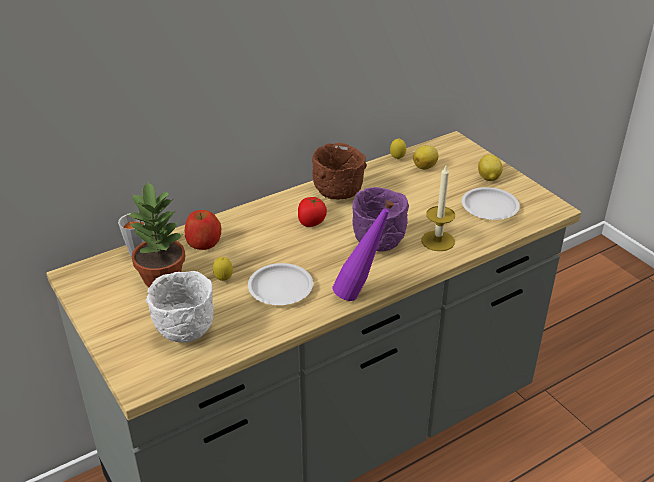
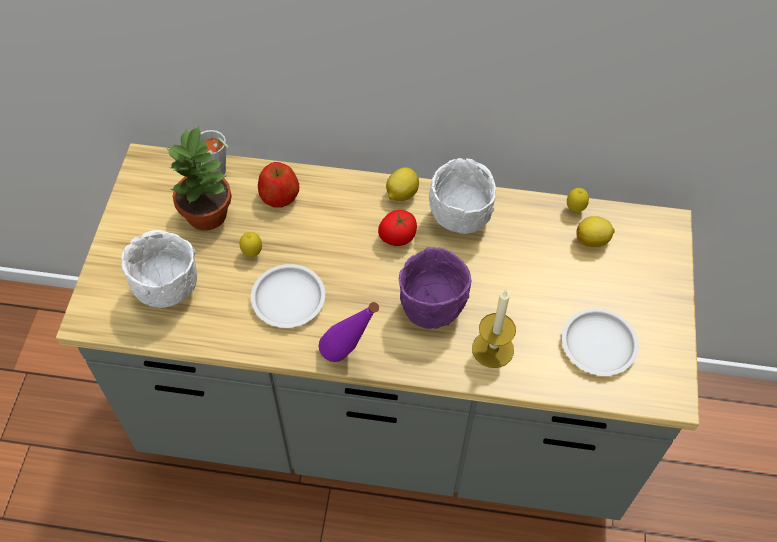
camera: 40 degrees right, 20 degrees up
brown bowl [312,143,367,200] -> white bowl [429,158,496,234]
lemon [478,155,502,181] -> lemon moved to [386,167,419,201]

